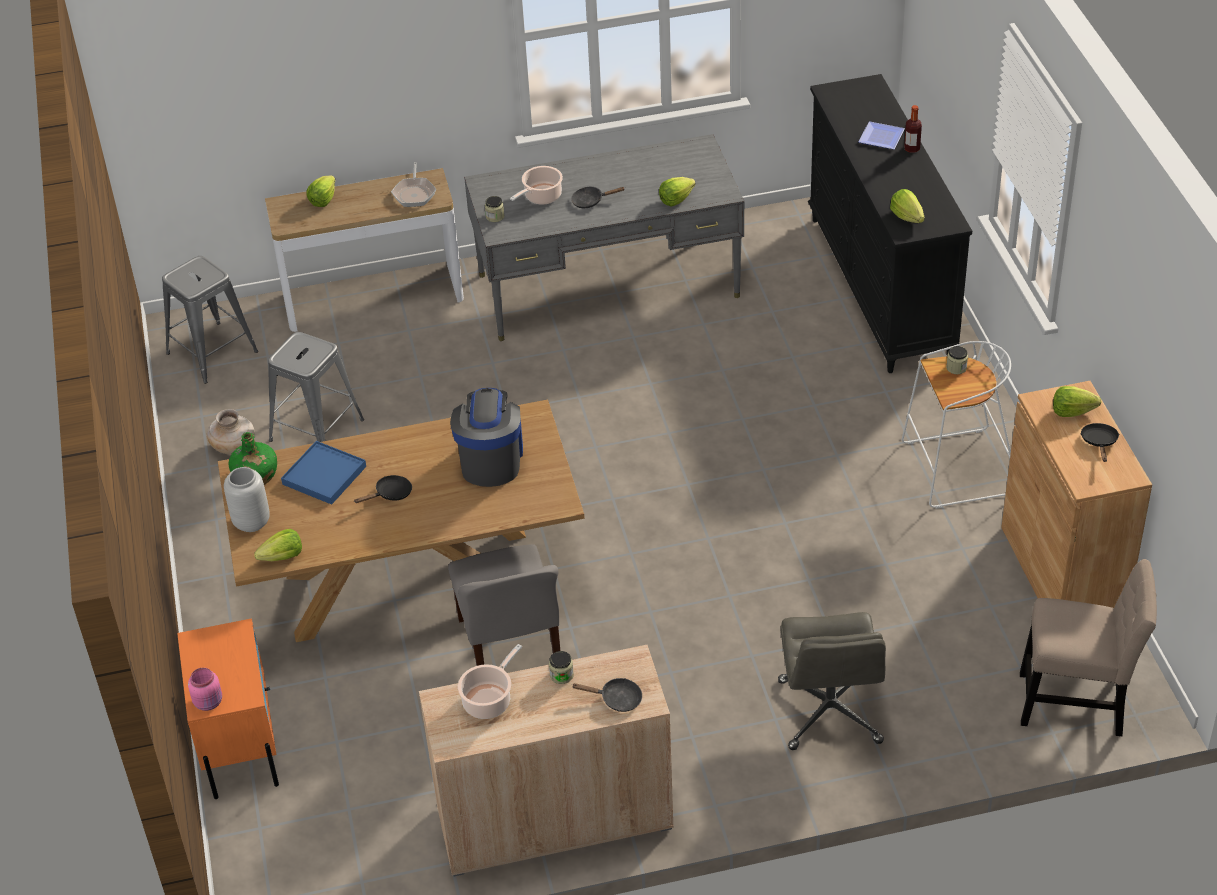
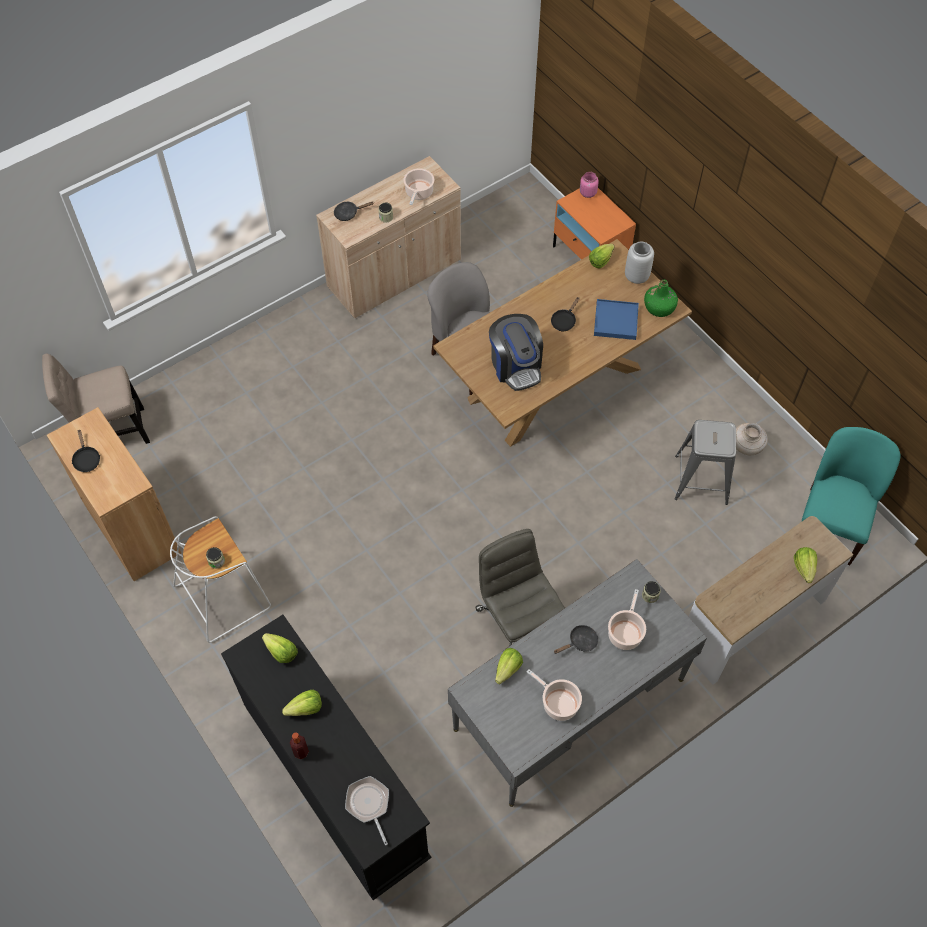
camera: 155 degrees right, 15 degrees up
grey stool [162,256,258,384] -> turquoise chair [802,427,901,565]
frying pan [391,162,436,207] -> frying pan moved to [345,776,389,845]
grey office chair [778,612,886,750] -> grey office chair moved to [476,529,565,646]
plate [858,121,905,149] -> none
lettuce [1053,386,1102,417] -> lettuce moved to [282,690,322,716]
none -> cooking pot [527,669,582,721]

